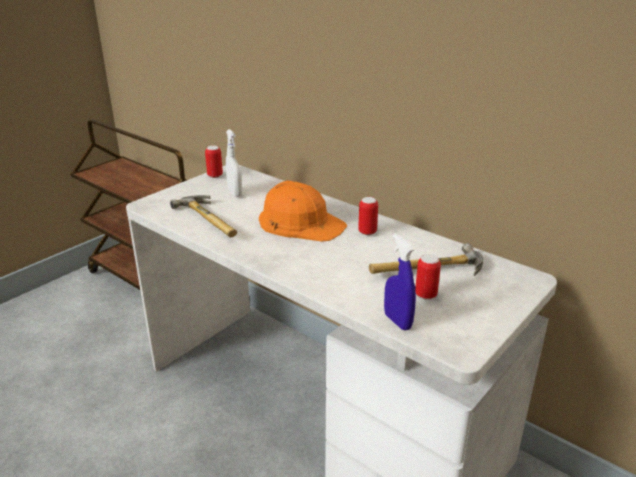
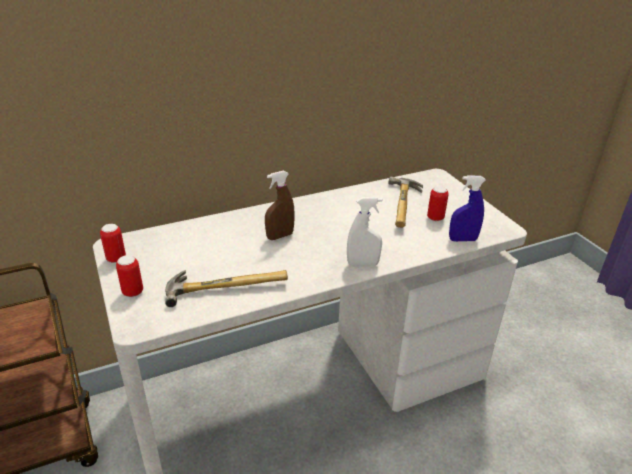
camera: 65 degrees left, 5 degrees up
white spray bottle [226,129,242,197] -> white spray bottle moved to [347,197,382,266]
orange hard hat [259,181,347,242] -> brown spray bottle [265,171,295,240]
can [358,197,378,235] -> can moved to [116,255,143,297]

